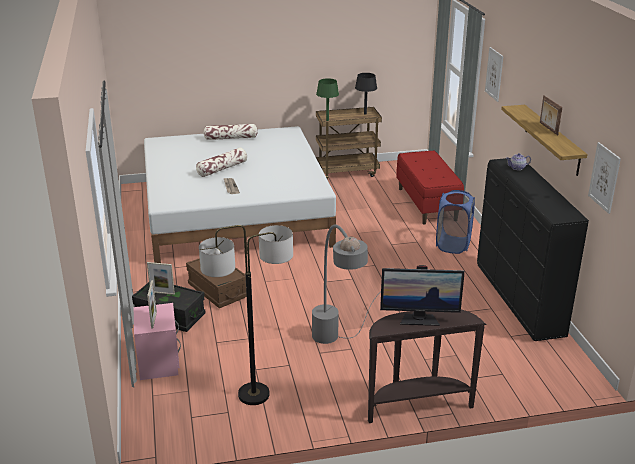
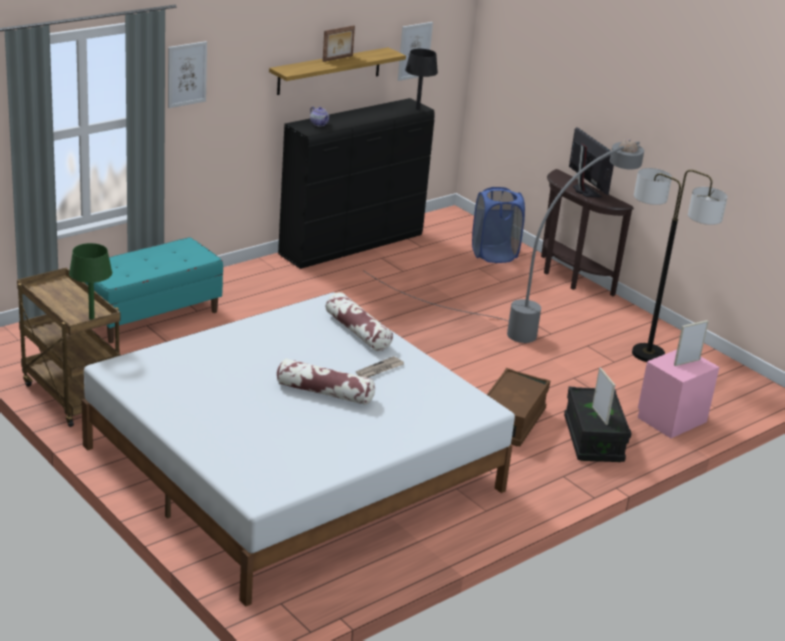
camera: 120 degrees left, 0 degrees up
pillow [203,124,258,140] -> pillow moved to [326,292,393,351]
black table lamp [355,73,377,115] -> black table lamp moved to [405,49,438,110]
red bench [396,151,464,225] -> turquoise bench [84,237,223,343]
blue laundry basket [436,190,475,254] -> blue laundry basket moved to [472,187,525,263]

